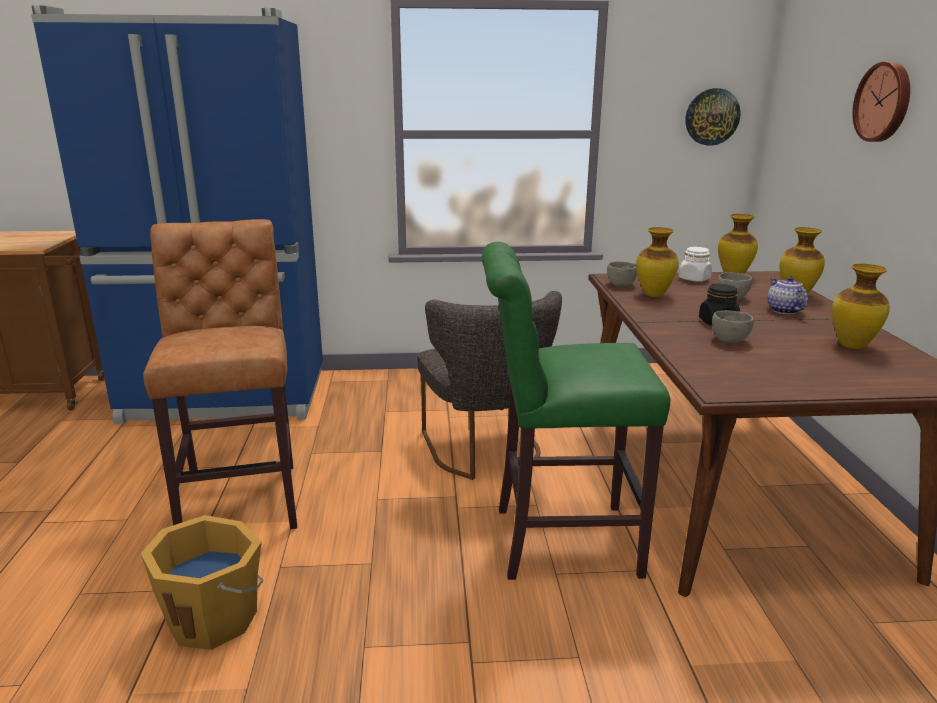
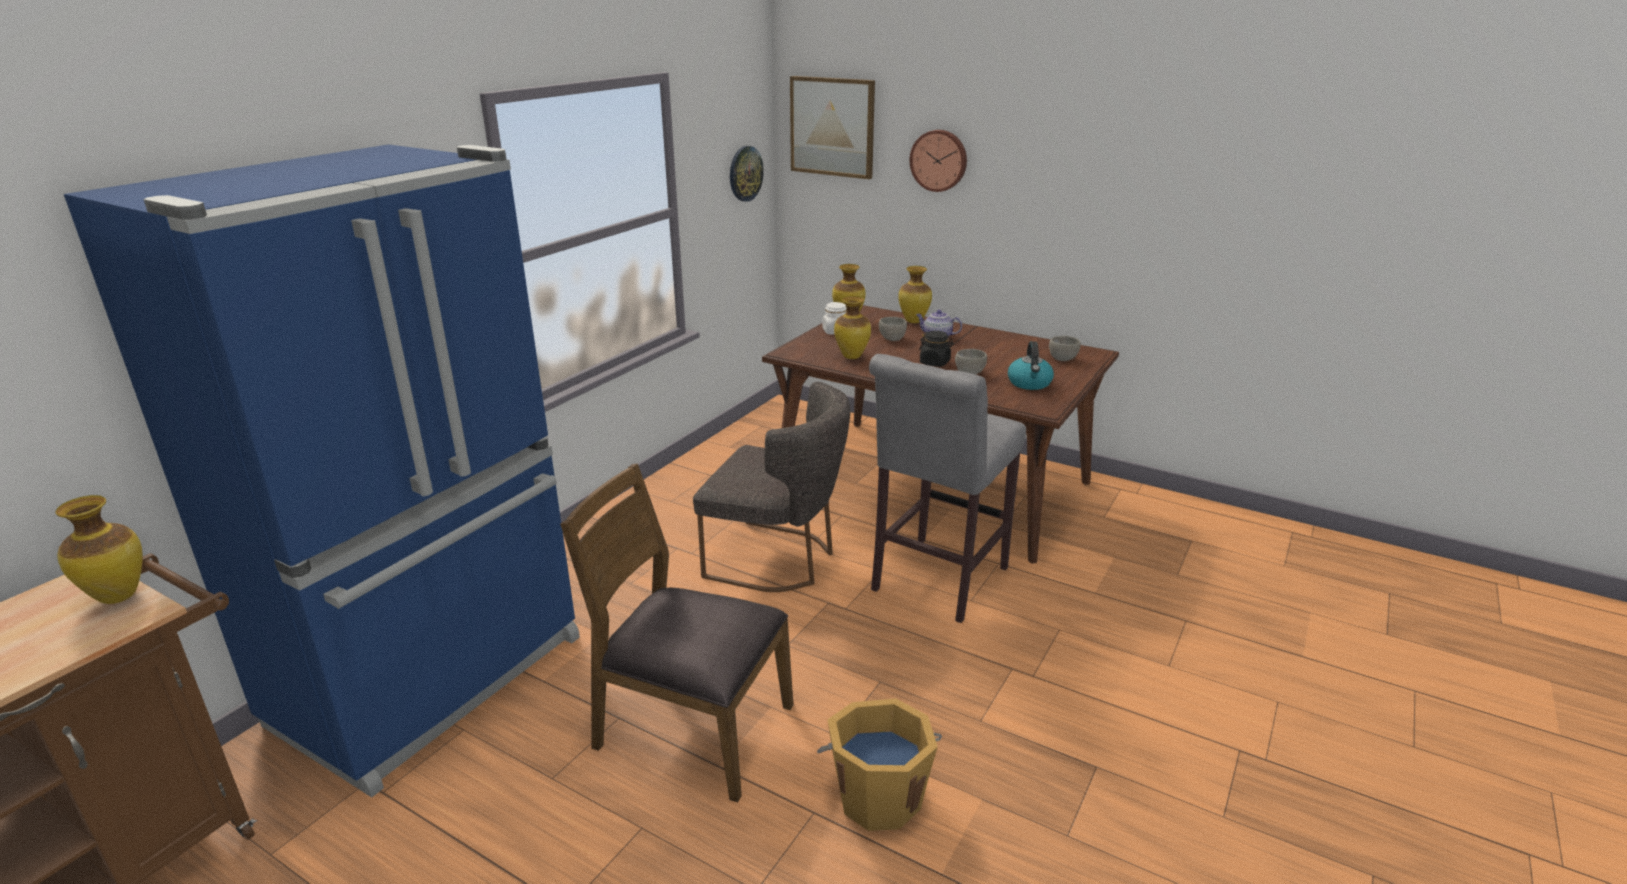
camera: 55 degrees left, 5 degrees up
brown stool [143,219,297,529] -> brown chair [560,463,793,802]
green stool [482,242,670,580] -> grey stool [869,354,1026,623]
grey bowl [607,261,638,287] -> grey bowl moved to [1049,336,1081,361]
vase [832,264,890,349] -> vase moved to [55,495,143,604]
none -> picture [790,76,875,179]
none -> kettle [1008,341,1054,390]

